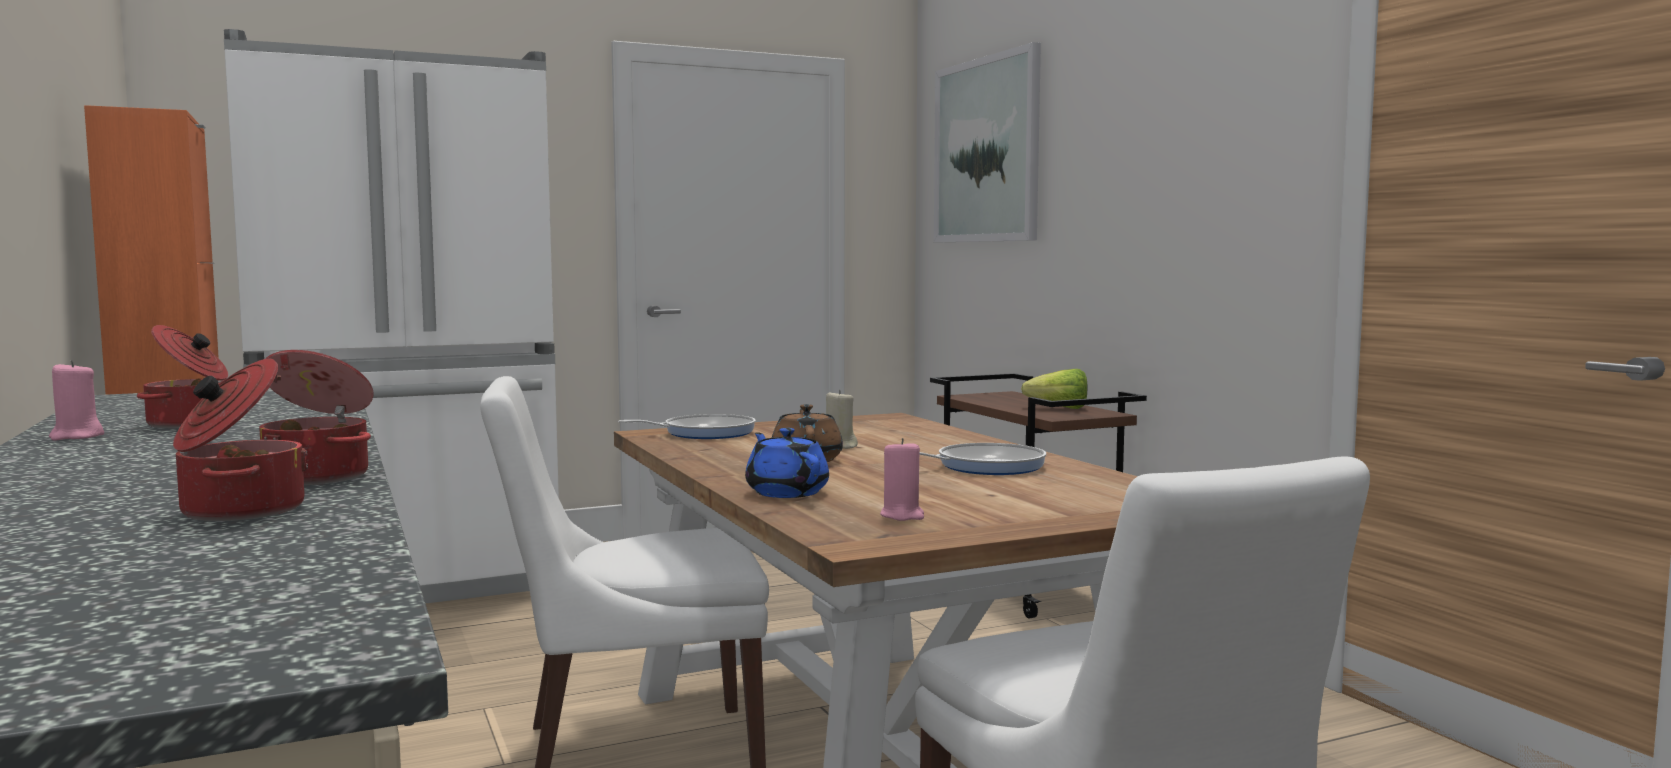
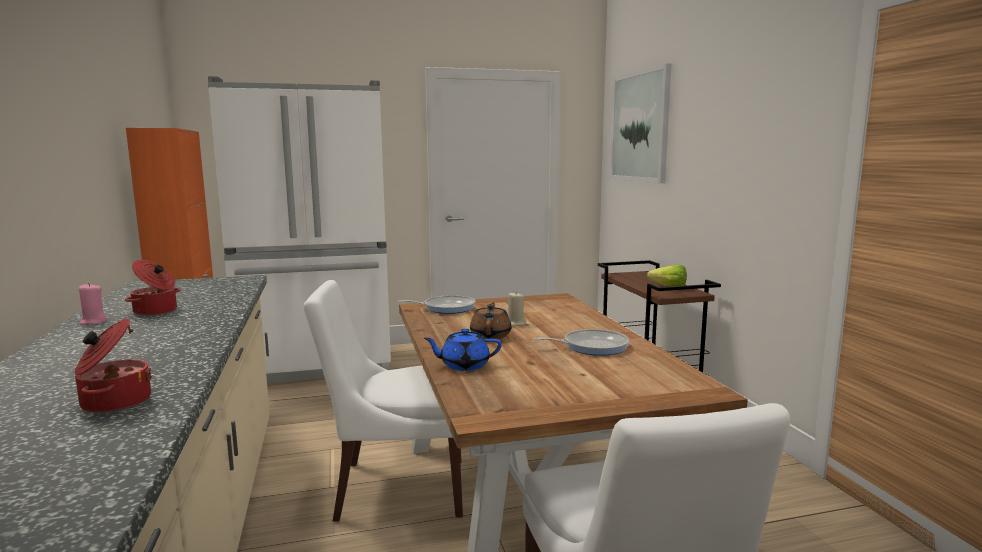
camera: 10 degrees right, 5 degrees up
cooking pot [259,350,374,485] -> none
blue teapot [745,428,829,498] -> blue teapot turned 75 degrees counterclockwise [424,328,502,371]
pink candle [880,438,924,521] -> none

